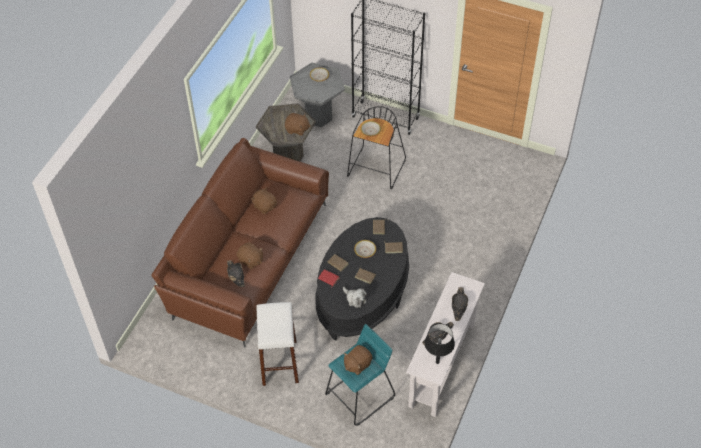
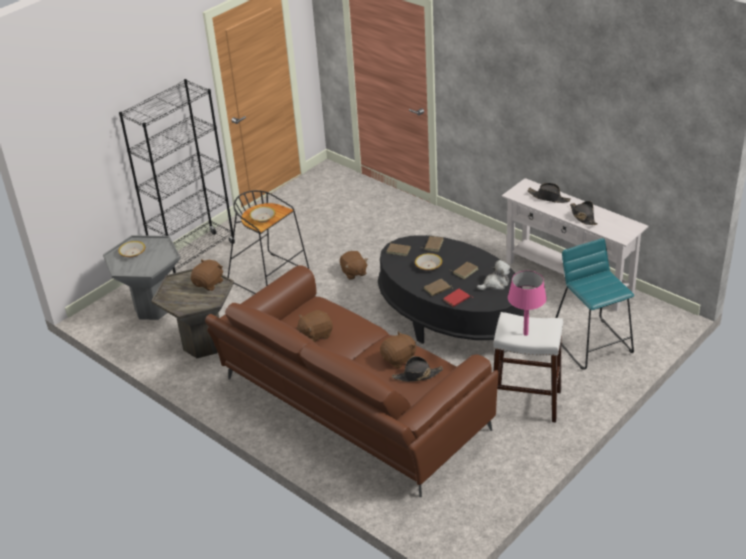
camera: 70 degrees left, 15 degrees down
brown plush toy [343,345,373,375] -> brown plush toy moved to [340,251,368,280]
black table lamp [424,324,455,364] -> none
none -> pink table lamp [508,271,547,336]

